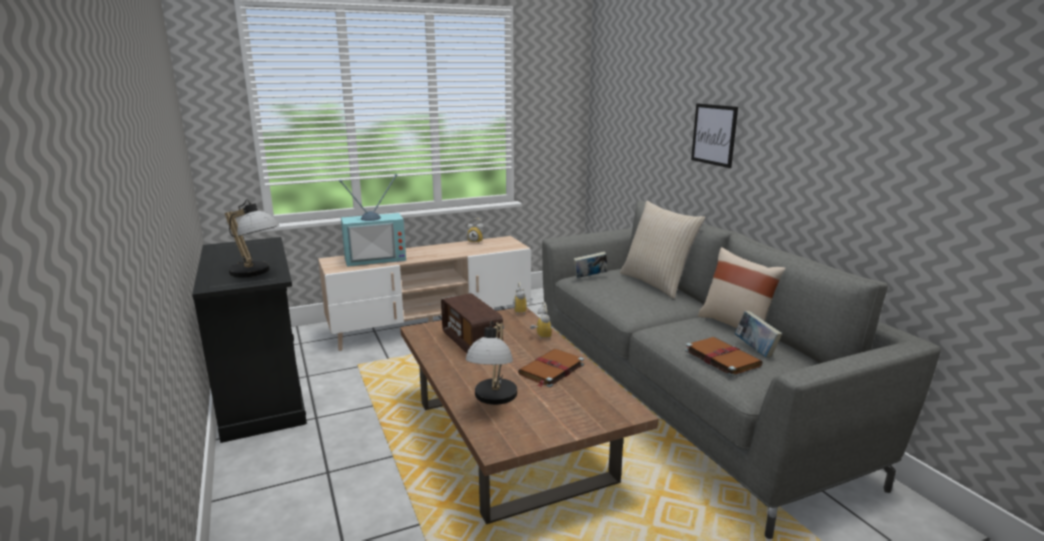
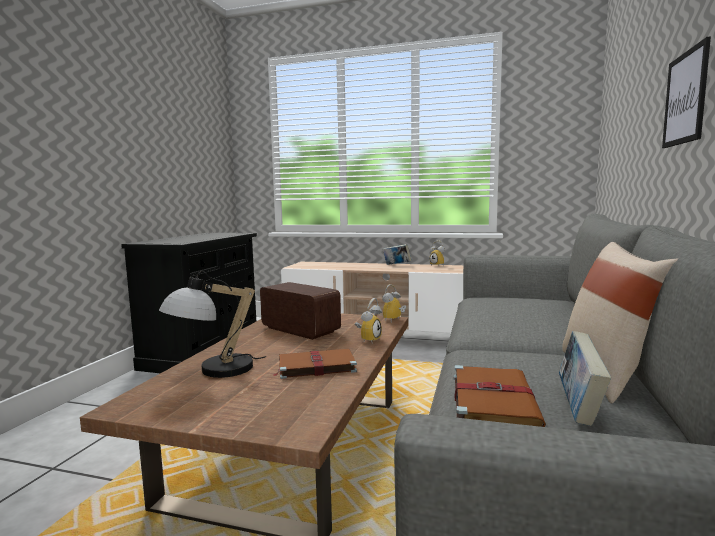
camera: 40 degrees right, 10 degrees down
table lamp [225,199,279,278] -> none
television [339,174,406,267] -> none
radio [441,293,503,353] -> radio turned 120 degrees clockwise [260,282,341,340]
book [573,252,608,278] -> book moved to [383,244,411,265]
beige pillow [620,201,705,299] -> none

